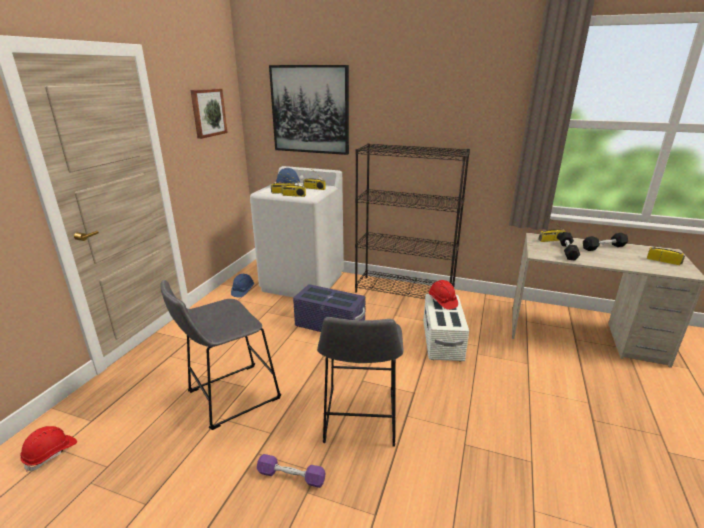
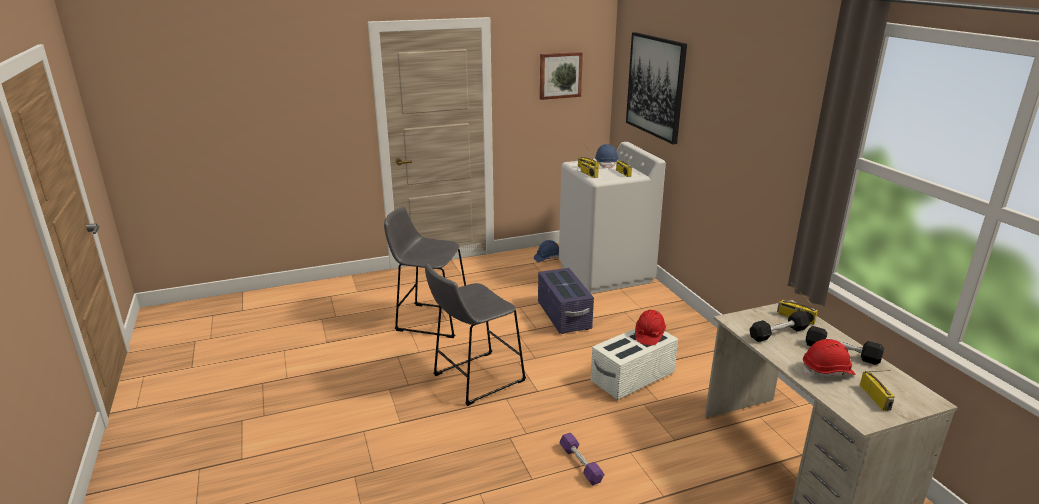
camera: 50 degrees right, 0 degrees up
red hard hat [20,426,77,472] -> red hard hat moved to [802,339,856,378]
purple dumbbell [257,454,326,488] -> purple dumbbell moved to [559,433,605,485]
black bookcase [355,143,470,299] -> none

